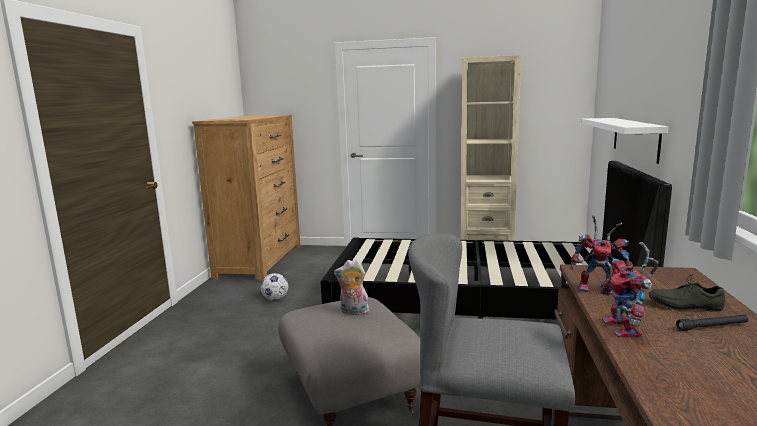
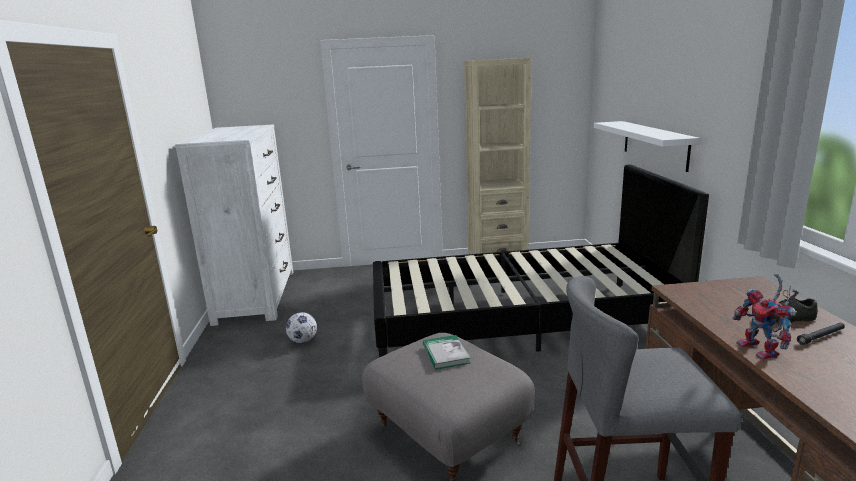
camera: 15 degrees left, 5 degrees up
brown dresser [192,115,301,281] -> white dresser [175,125,293,326]
plush toy [334,260,369,315] -> book [423,335,470,369]
toy robot [571,215,634,295] -> none

